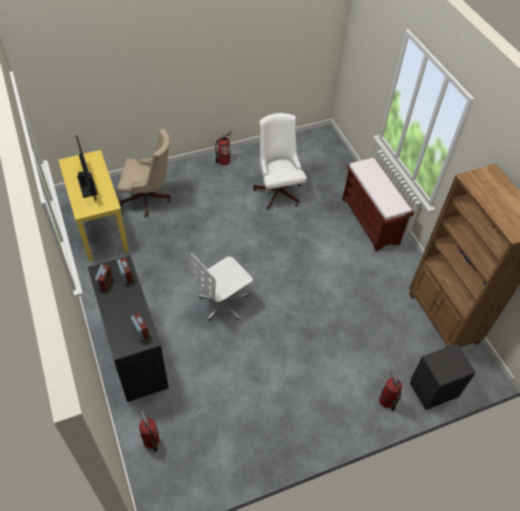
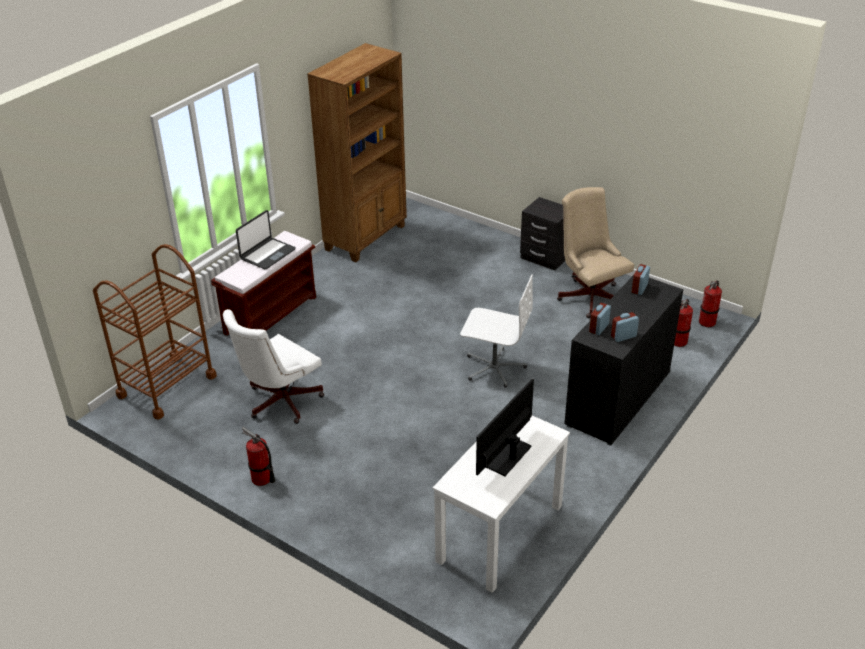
camera: 120 degrees left, 15 degrees down
yellow desk [58,150,129,262] -> white desk [433,416,570,593]
beige office chair [117,129,171,217] -> beige office chair moved to [557,187,634,318]
fire extinguisher [379,369,402,411] -> fire extinguisher moved to [699,280,722,327]
black nightstand [410,344,476,410] -> black nightstand moved to [520,197,565,270]
none -> brown cart [93,244,217,420]
none -> laptop [236,210,296,269]

